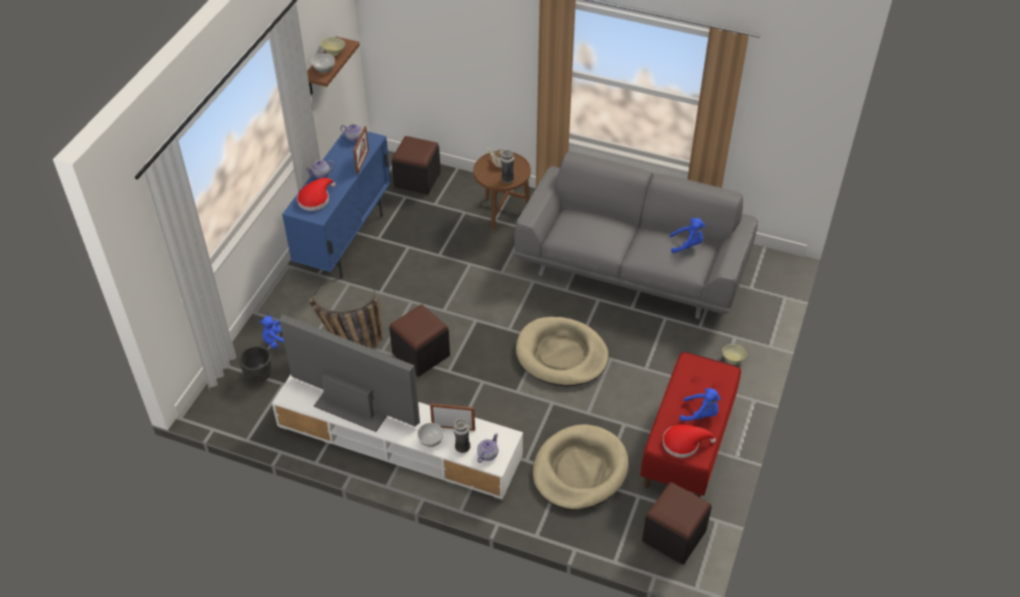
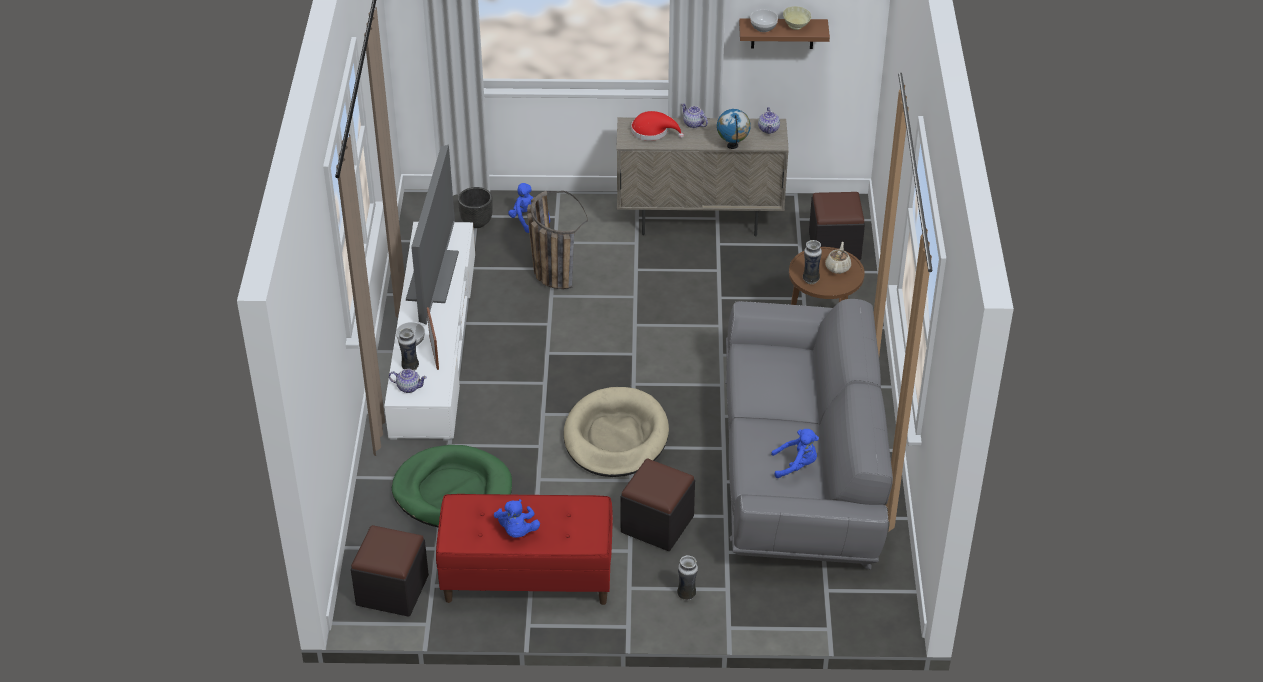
camera: 70 degrees right, 5 degrees down
blue cabinet [282,126,391,277] -> beige cabinet [616,117,789,236]
picture frame [353,126,369,175] -> globe [717,109,751,149]
black ottoman [389,304,450,377] -> black ottoman moved to [620,459,695,551]
beige dog bed [532,424,629,510] -> green dog bed [392,445,512,527]
red hat [663,425,716,458] -> none
blue plush toy [670,218,705,253] -> blue plush toy turned 75 degrees counterclockwise [771,429,819,478]
beige bowl [722,344,746,364] -> vase [677,555,698,601]

